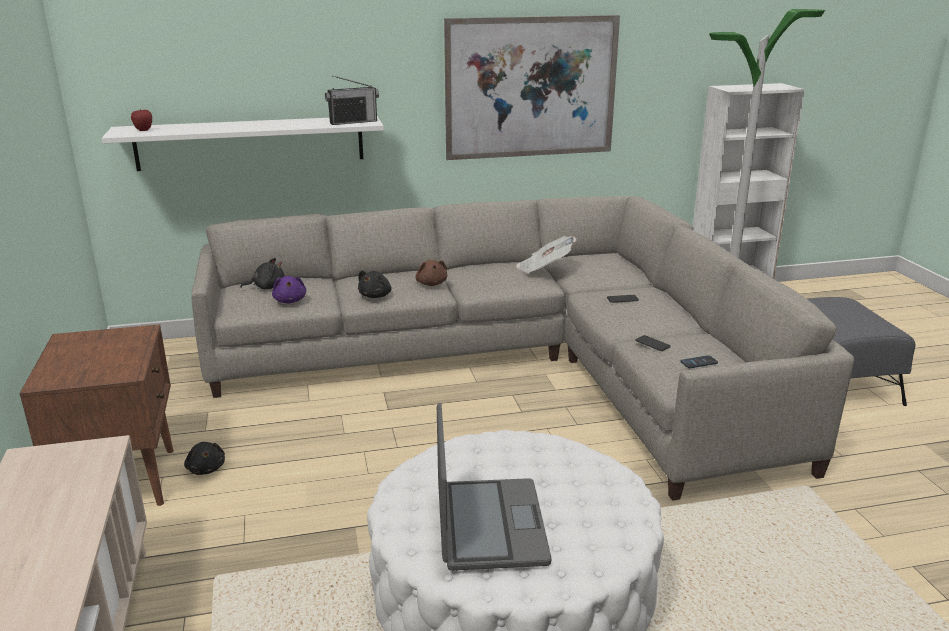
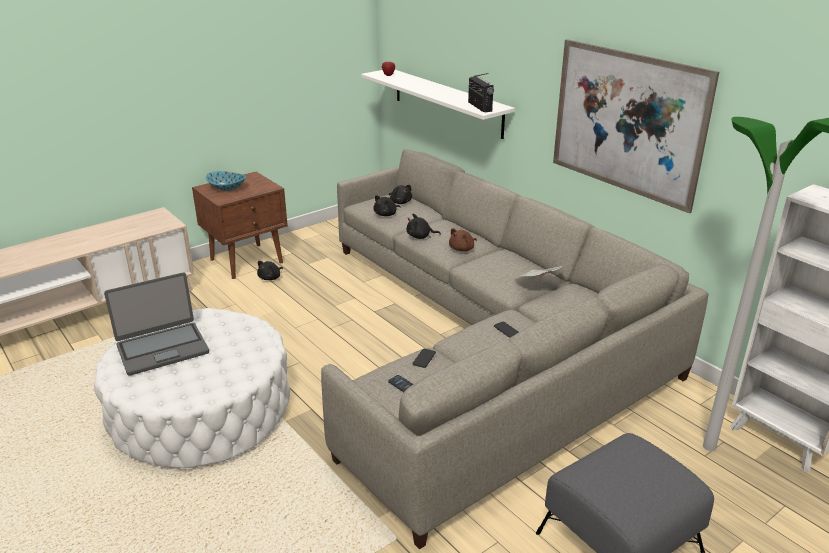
camera: 65 degrees right, 5 degrees up
purple plush toy [272,276,306,303] -> black plush toy [373,195,400,216]
radio [325,75,379,125] -> radio turned 150 degrees counterclockwise [468,73,494,112]
none -> bowl [206,171,246,191]

